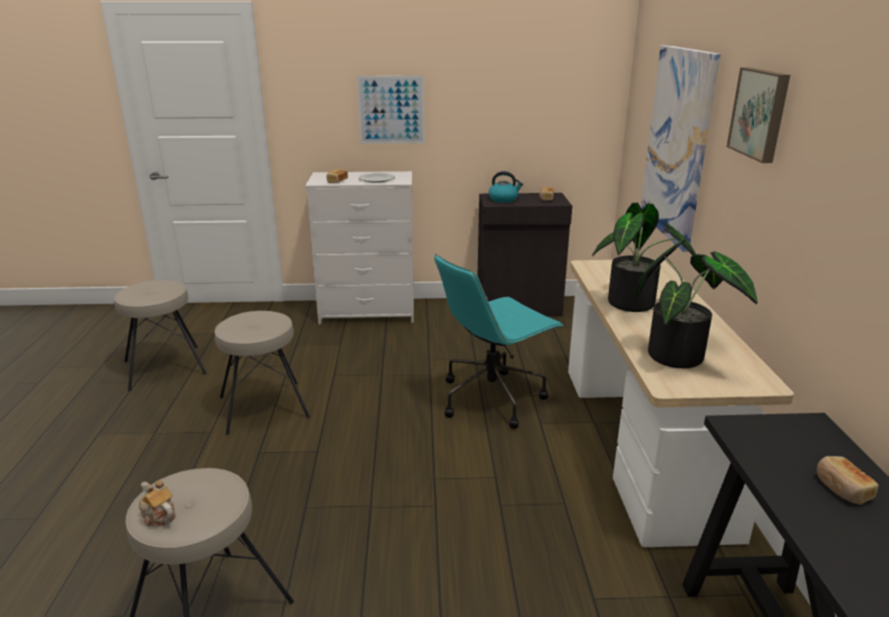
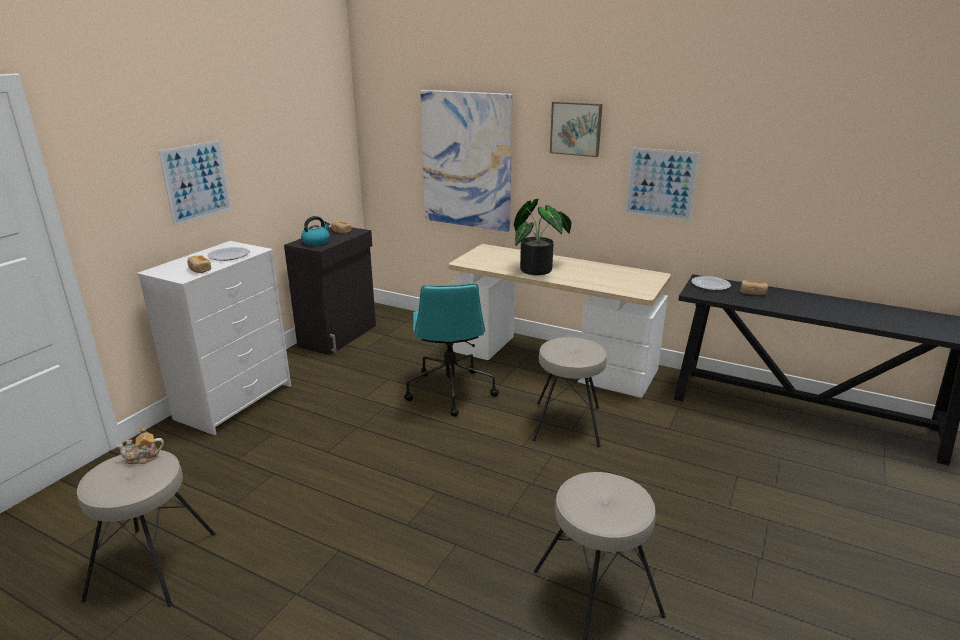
camera: 60 degrees left, 0 degrees up
teapot [139,480,176,527] -> teapot moved to [116,427,164,464]
beige stool [215,311,310,435] -> beige stool moved to [532,337,607,447]
potted plant [636,239,757,368] -> none
none -> picture [625,147,700,221]
none -> plate [691,276,731,290]

